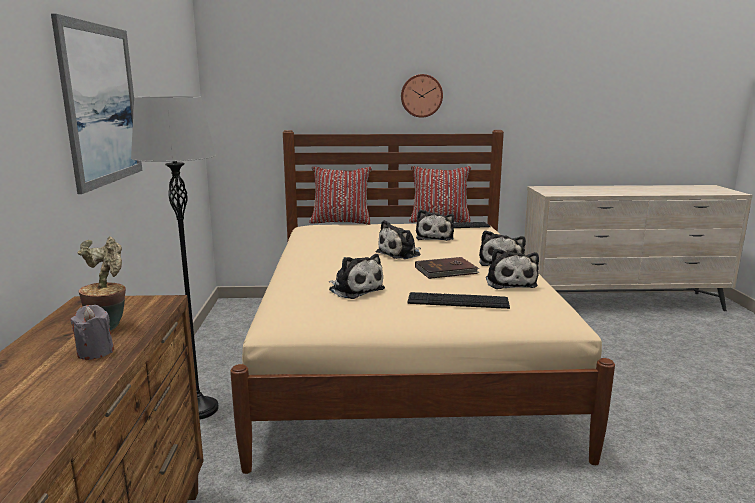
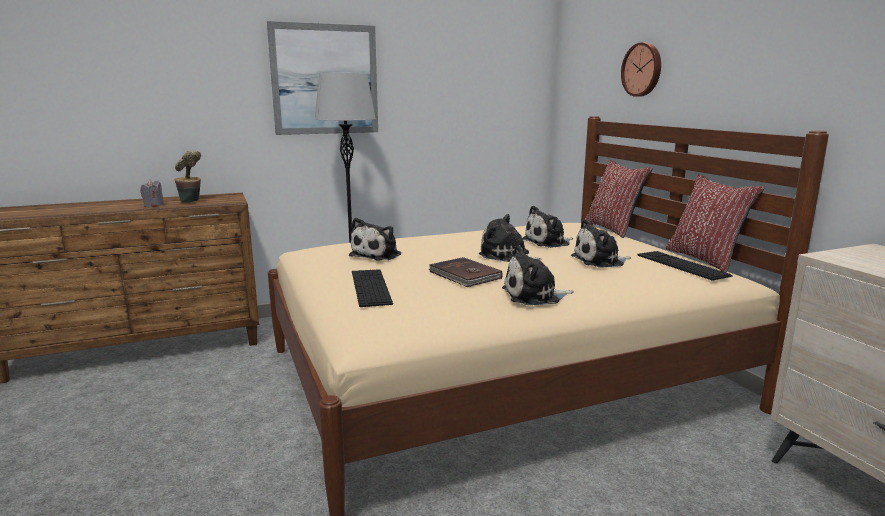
camera: 70 degrees right, 0 degrees up
wall clock [401,74,443,118] -> wall clock moved to [621,42,661,97]
plush toy [486,249,539,289] -> plush toy moved to [522,206,573,248]

